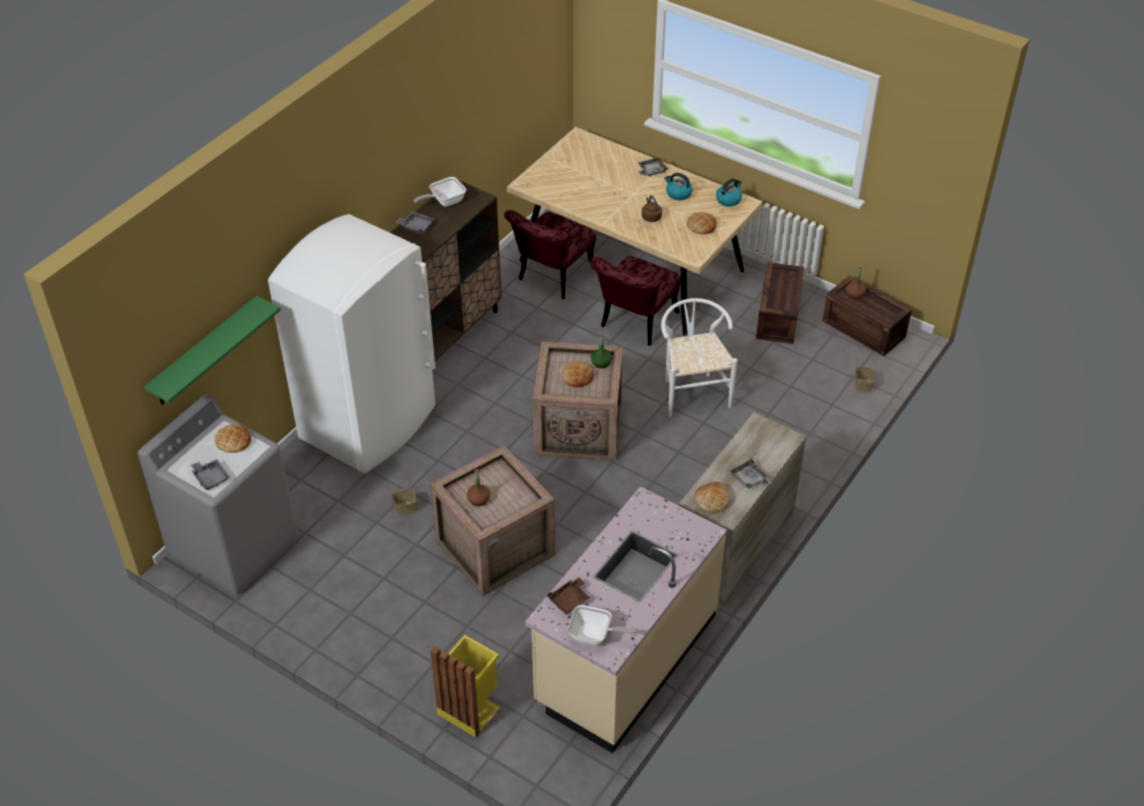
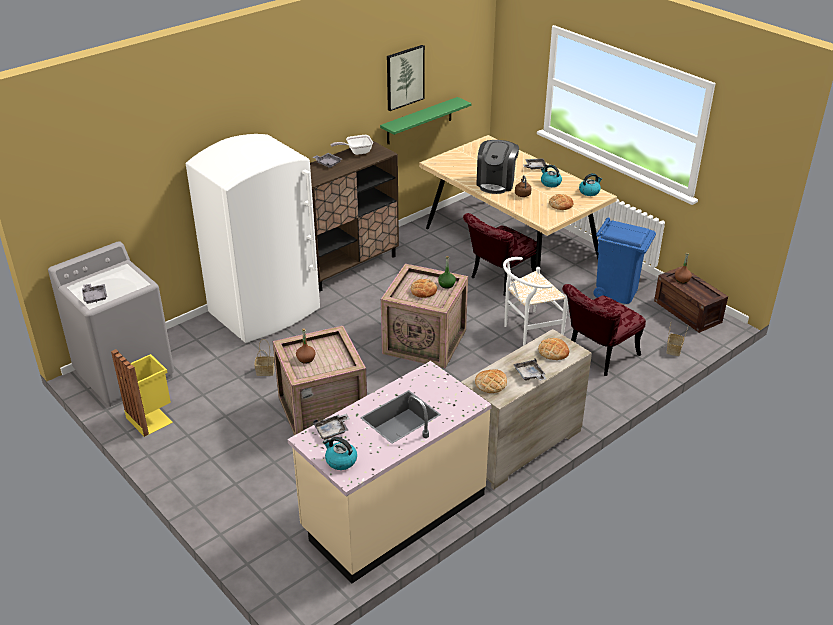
camera: 15 degrees right, 10 degrees down
green shelf [144,295,281,405] -> green shelf moved to [380,97,471,144]
bread [215,424,251,453] -> bread moved to [538,338,569,360]
yellow trash can [430,635,500,737] -> yellow trash can moved to [111,349,173,437]
red chair [504,210,596,299] -> red chair moved to [562,284,646,376]
brown tray [547,577,590,615] -> grey tray [313,414,349,440]
frying pan [568,605,637,645] -> kettle [323,437,357,470]
white chair [661,298,738,417] -> white chair turned 120 degrees counterclockwise [503,257,568,346]
crate [756,262,804,344] -> blue trash can [593,217,656,304]
none -> picture [387,45,425,111]
none -> coffee machine [476,140,519,194]

